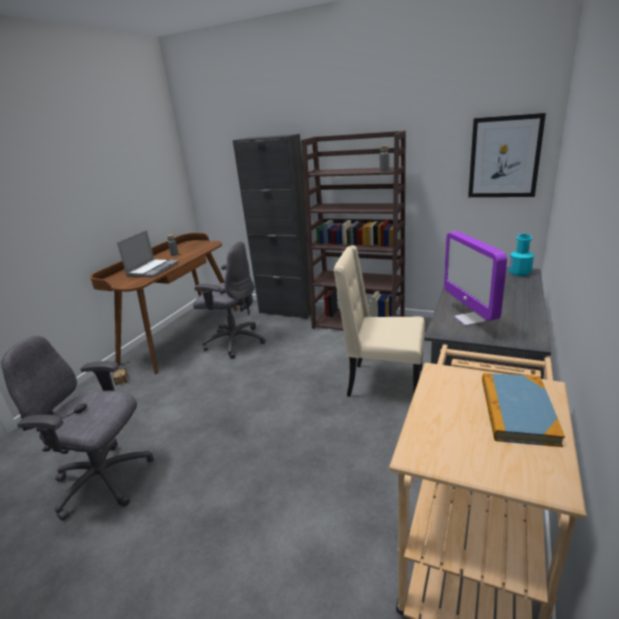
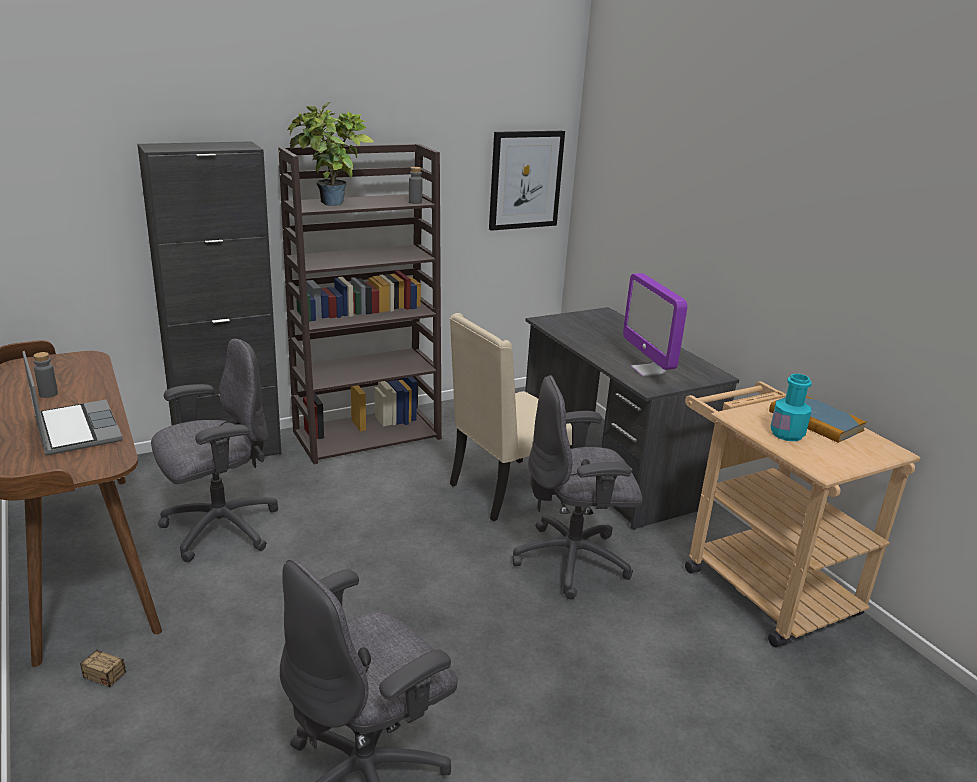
camera: 55 degrees left, 0 degrees up
monitor [444,231,507,326] -> monitor turned 45 degrees clockwise [623,273,687,376]
turquoise bottle [509,234,534,276] -> turquoise bottle moved to [771,374,811,441]
none -> potted plant [287,102,374,206]
none -> grey office chair [512,375,642,599]

